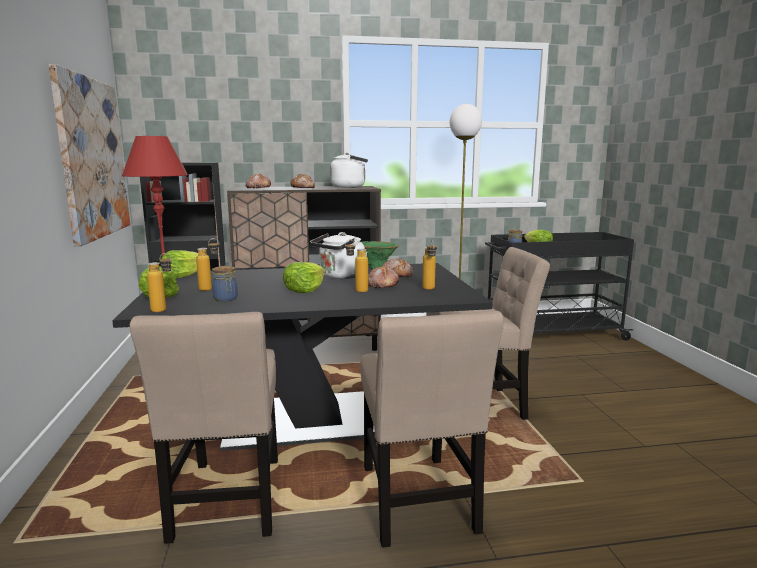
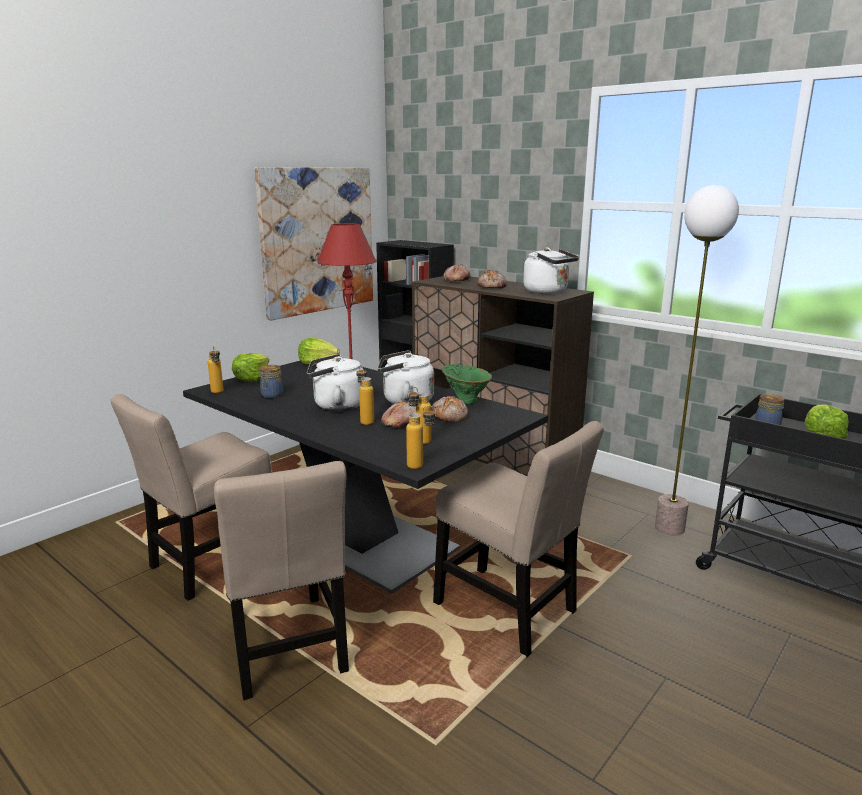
camera: 50 degrees right, 5 degrees up
bottle [196,238,219,291] -> bottle moved to [406,405,436,469]
lettuce [283,262,325,293] -> white kettle [307,354,363,411]
beige chair [361,311,504,548] -> beige chair turned 60 degrees counterclockwise [214,461,349,700]

